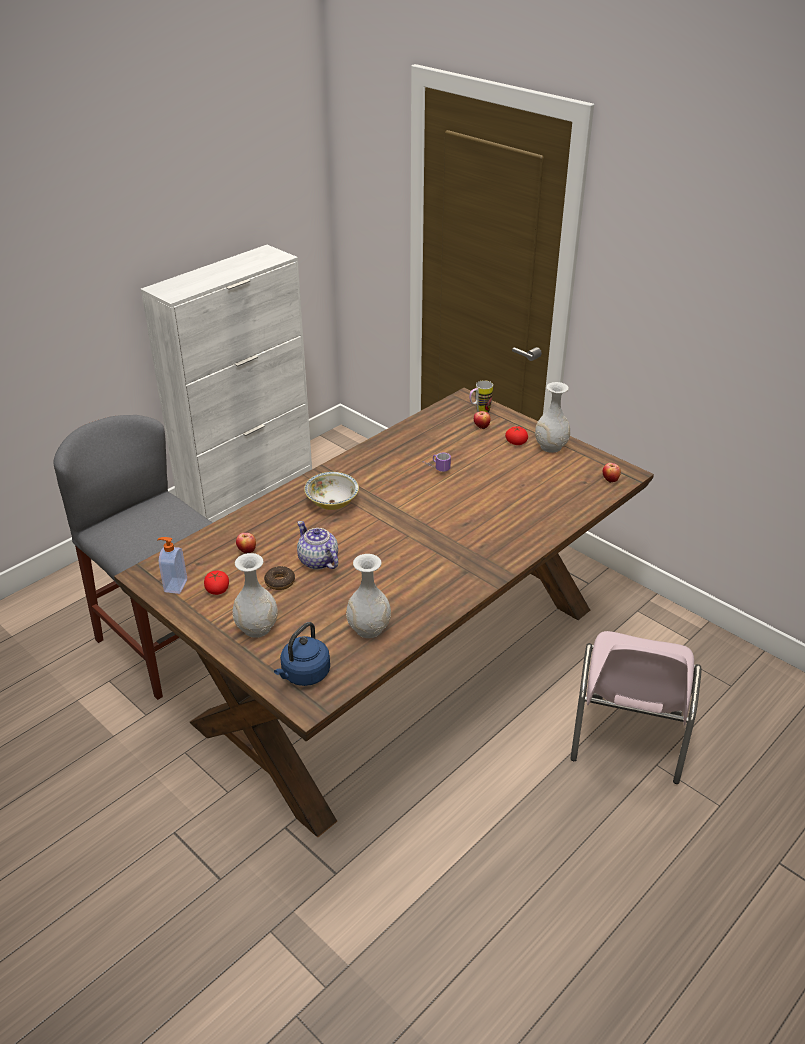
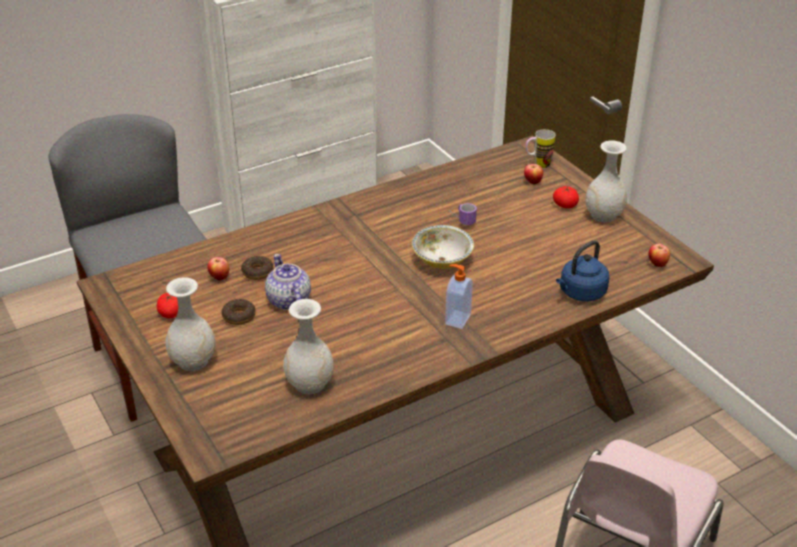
camera: 15 degrees right, 0 degrees up
soap dispenser [157,537,187,594] -> soap dispenser moved to [445,264,473,329]
blue kettle [274,622,330,686] -> blue kettle moved to [556,240,609,302]
bowl [304,472,359,510] -> bowl moved to [412,225,474,269]
none -> donut [241,256,273,280]

